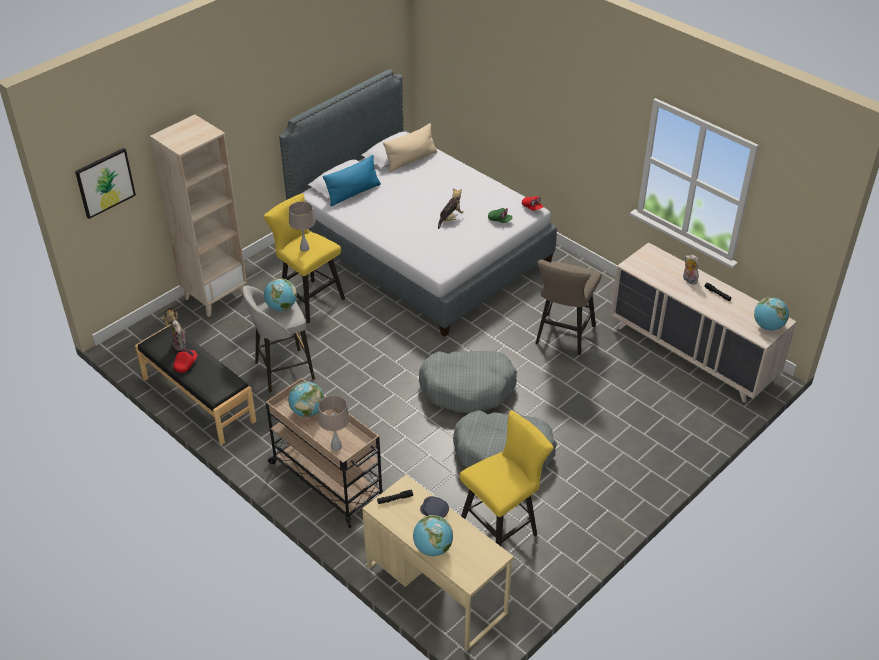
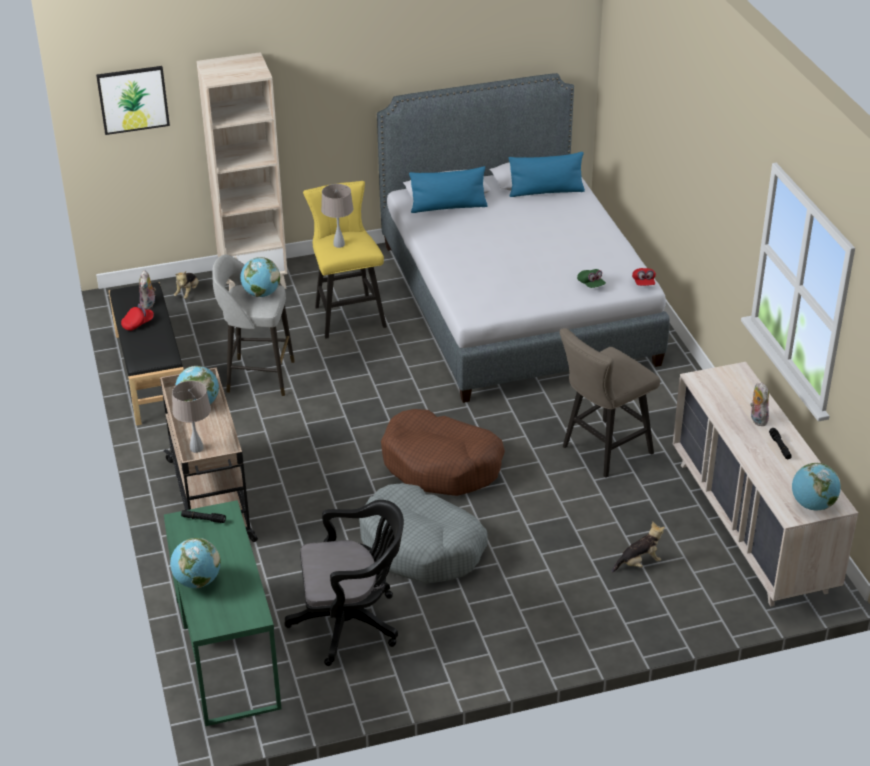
camera: 30 degrees right, 5 degrees down
beige desk [362,475,514,651] -> green desk [164,500,282,726]
beige pillow [383,123,437,172] -> blue pillow [509,152,585,197]
grey dog bed [419,351,517,413] -> brown dog bed [381,409,505,496]
grey cap [420,496,449,518] -> none
plush toy [438,188,464,229] -> plush toy moved to [612,521,665,573]
yellow stool [460,410,554,546] -> black office chair [284,500,404,666]

